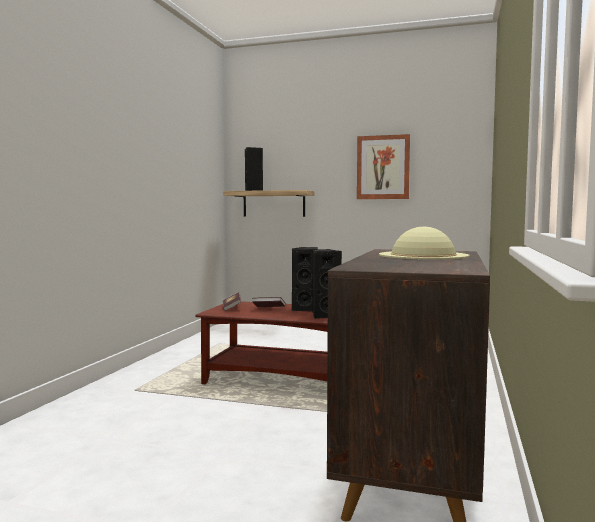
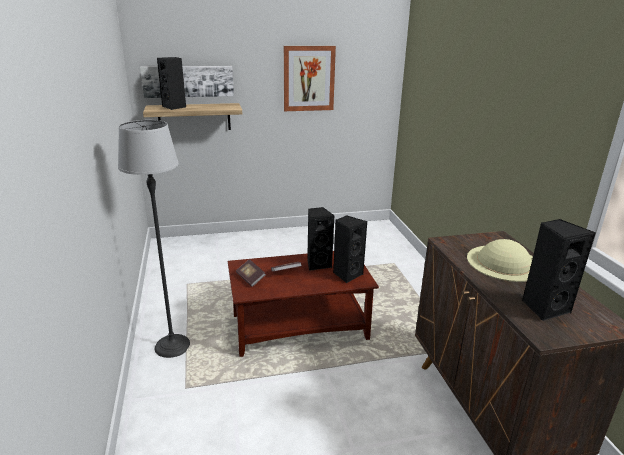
camera: 30 degrees left, 20 degrees up
none -> floor lamp [118,120,190,358]
none -> picture [140,66,234,98]
none -> black speaker [522,219,596,321]

